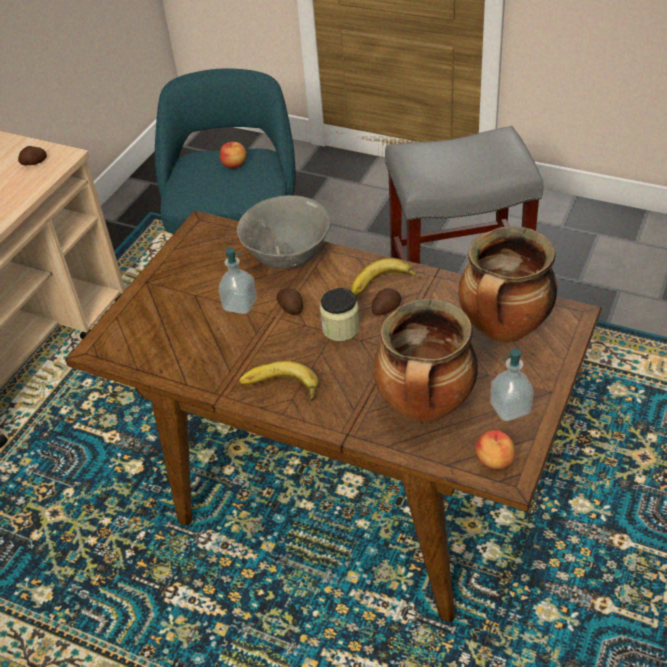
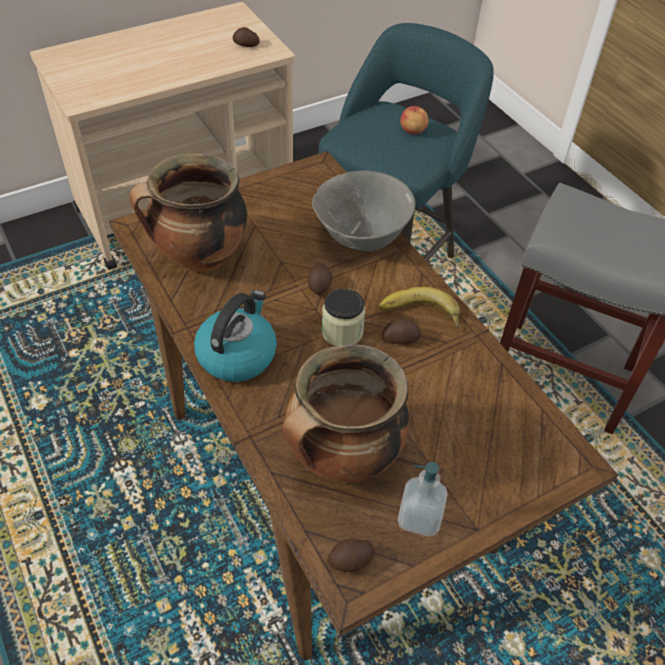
camera: 30 degrees right, 5 degrees up
soap dispenser [219,247,257,314] -> none
banana [239,361,319,401] -> kettle [194,290,277,382]
cooking pot [458,226,557,343] -> cooking pot moved to [129,153,247,272]
apple [475,430,515,470] -> potato [327,539,375,572]

